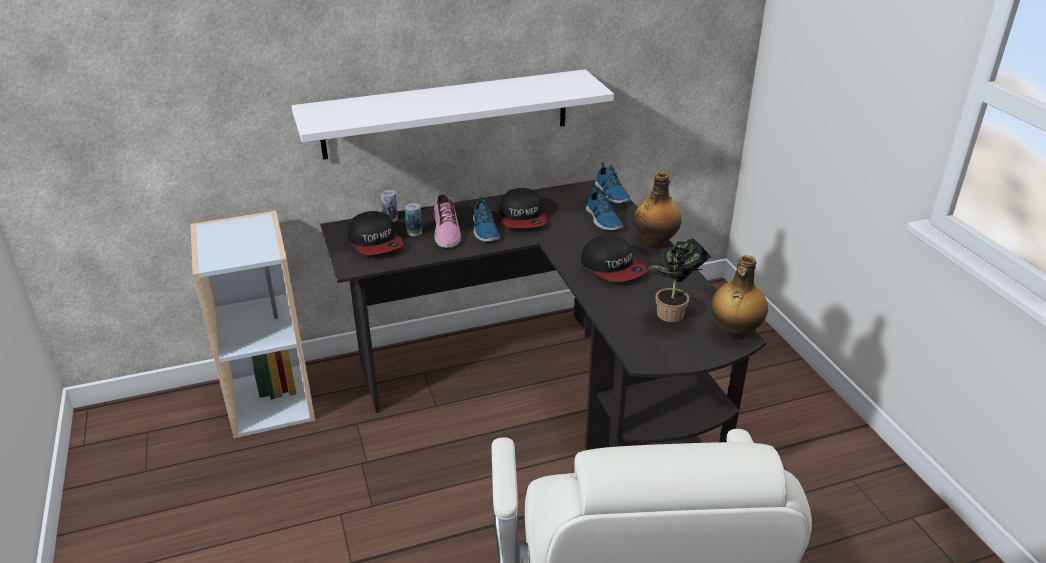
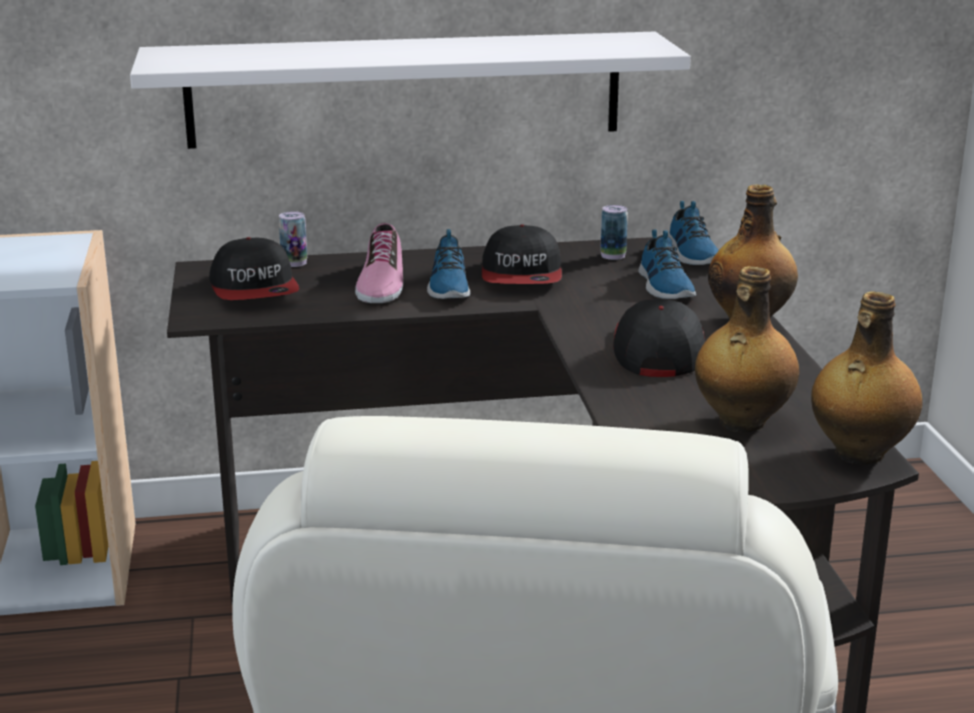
camera: 10 degrees right, 10 degrees down
can [405,203,422,236] -> can moved to [600,205,628,260]
cap [581,235,647,282] -> cap turned 150 degrees counterclockwise [613,299,705,377]
potted plant [643,238,711,322] -> bottle [695,266,799,432]

